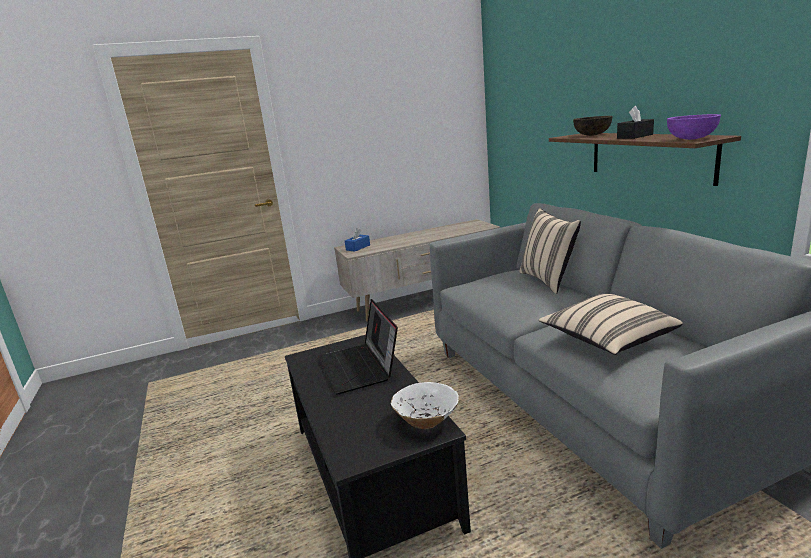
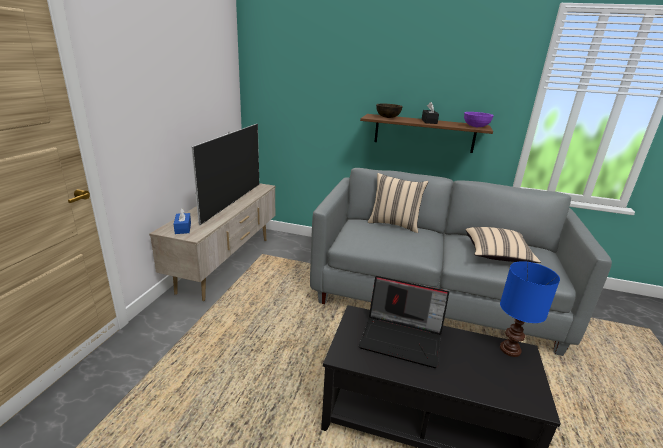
camera: 55 degrees left, 5 degrees up
white bowl [391,382,459,429] -> blue table lamp [500,261,560,357]
none -> television [191,124,259,225]

